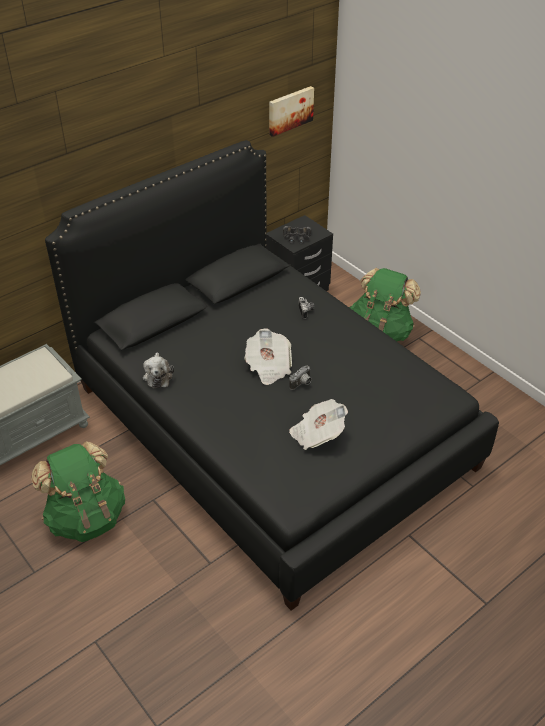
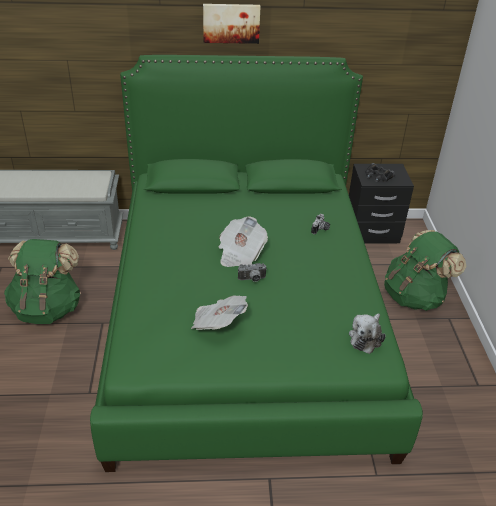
camera: 35 degrees right, 5 degrees down
black bed [45,140,499,611] -> green bed [90,55,423,472]
plush toy [143,352,174,388] -> plush toy moved to [349,313,386,354]
picture [269,86,314,137] -> picture moved to [203,4,261,44]

